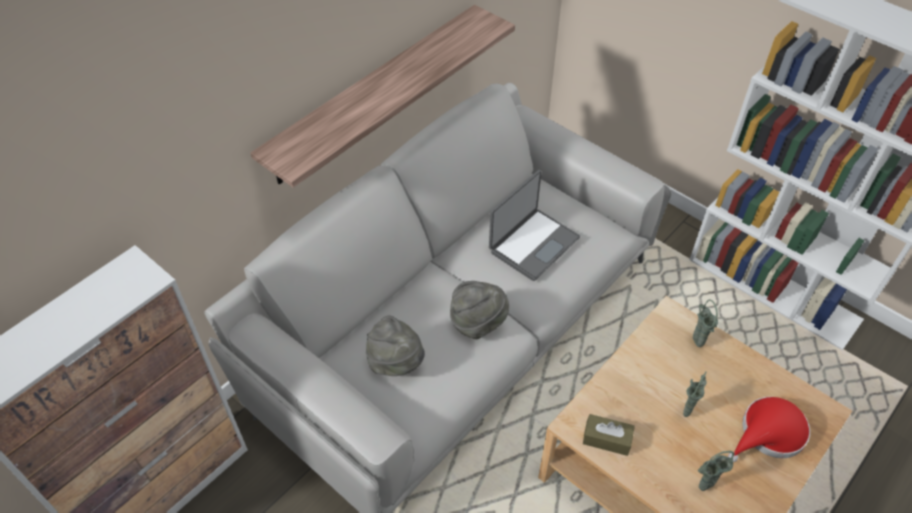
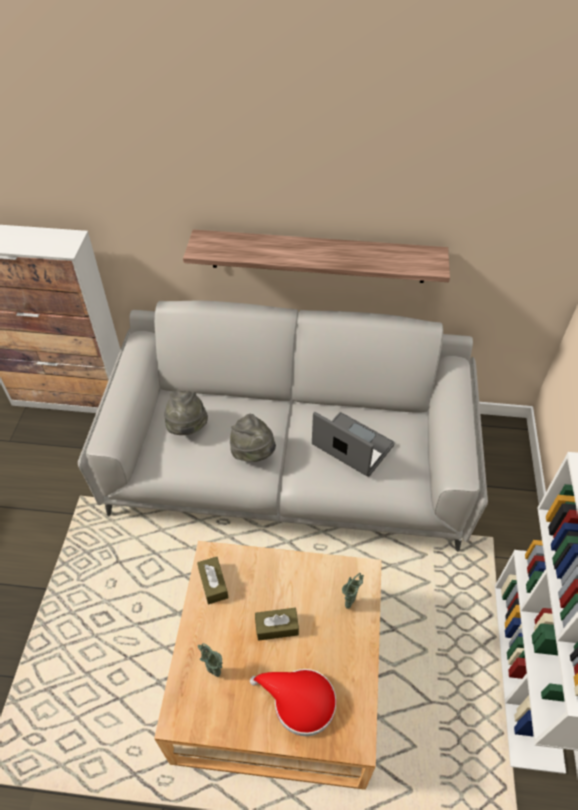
camera: 55 degrees right, 0 degrees up
laptop [489,170,580,281] -> laptop turned 150 degrees counterclockwise [312,412,395,477]
green vase [683,371,707,417] -> brown tissue box [255,608,299,641]

